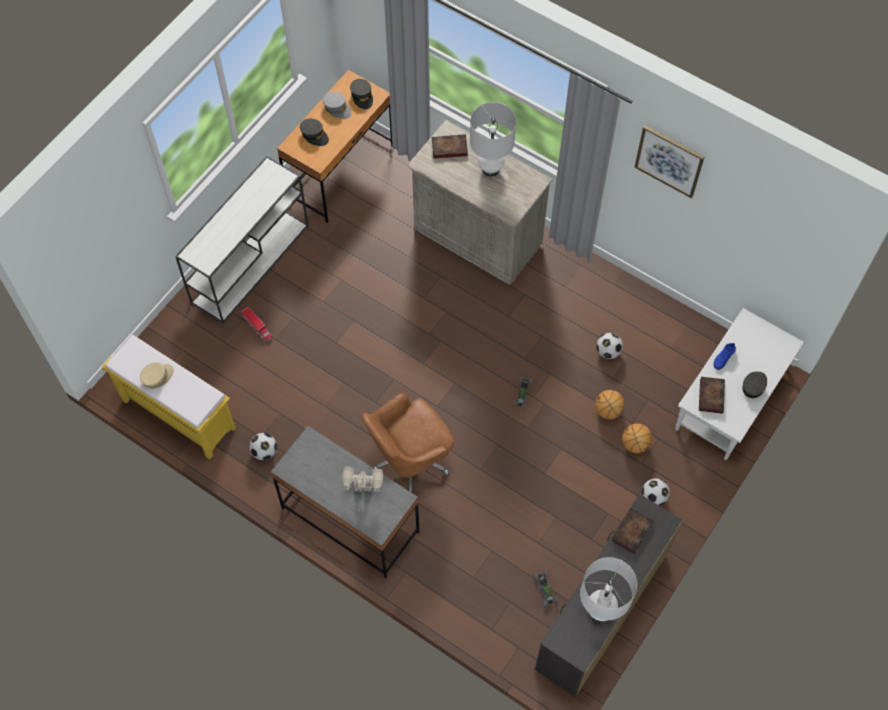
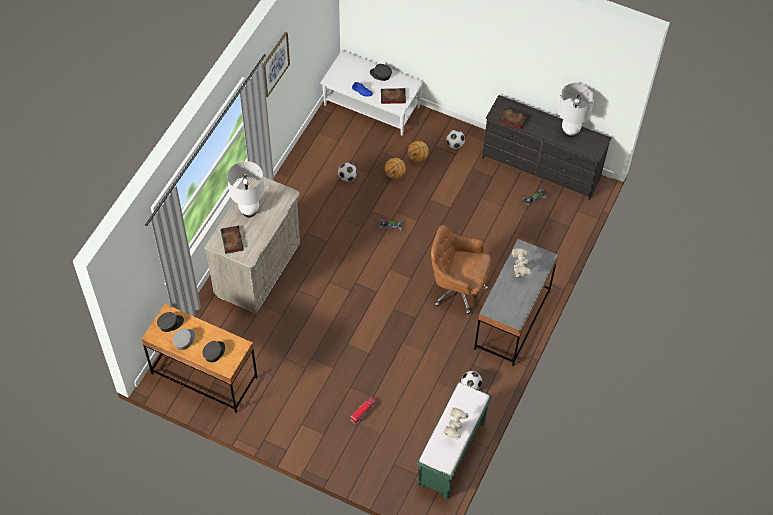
camera: 100 degrees left, 5 degrees down
yellow bench [102,335,236,459] -> green bench [416,382,492,499]
beige cap [140,362,174,389] -> toy robot [443,408,468,440]
white console table [175,156,309,324] -> none
brown office chair [362,393,455,493] -> brown office chair turned 150 degrees clockwise [431,225,491,314]

